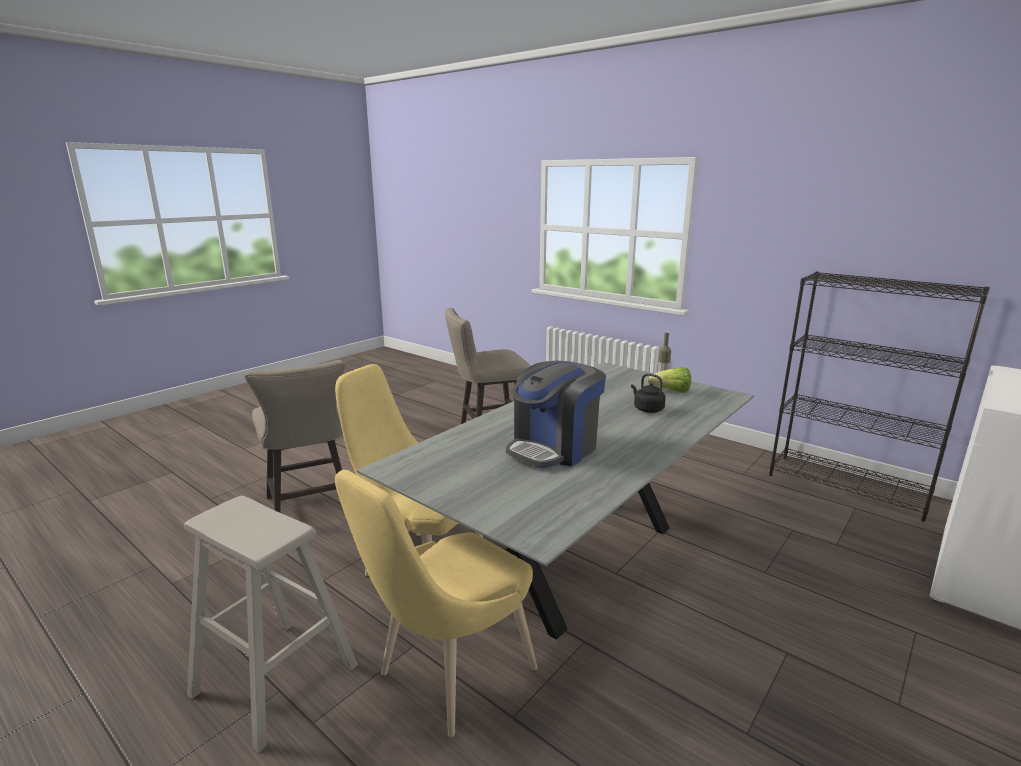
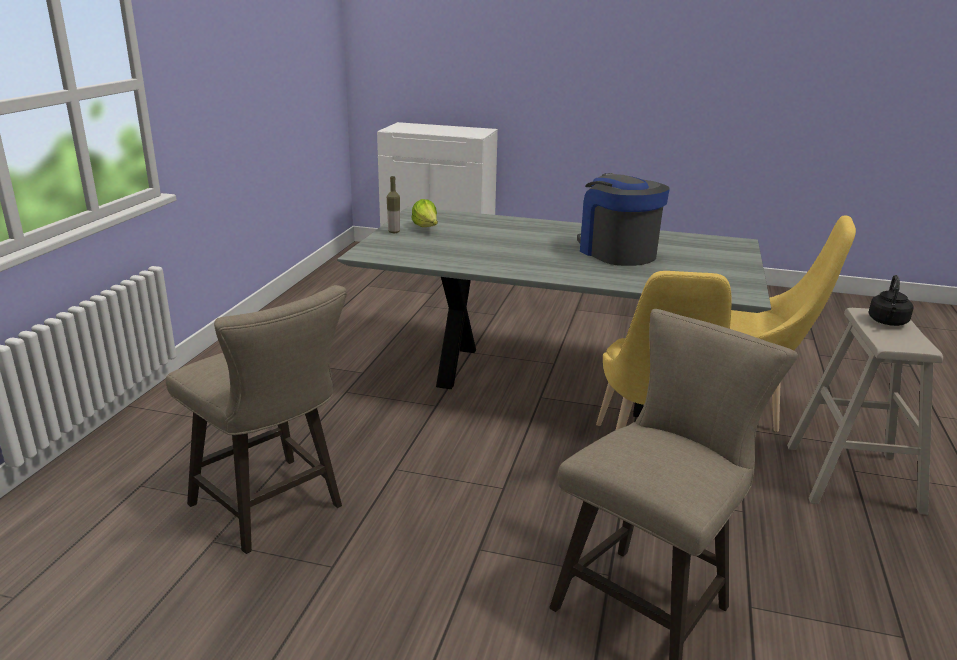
camera: 115 degrees left, 5 degrees up
coffee machine [506,361,606,468] -> coffee machine turned 135 degrees counterclockwise [577,173,669,266]
black kettle [631,373,666,413] -> black kettle moved to [868,275,913,326]
black bookcase [769,272,990,522] -> none

